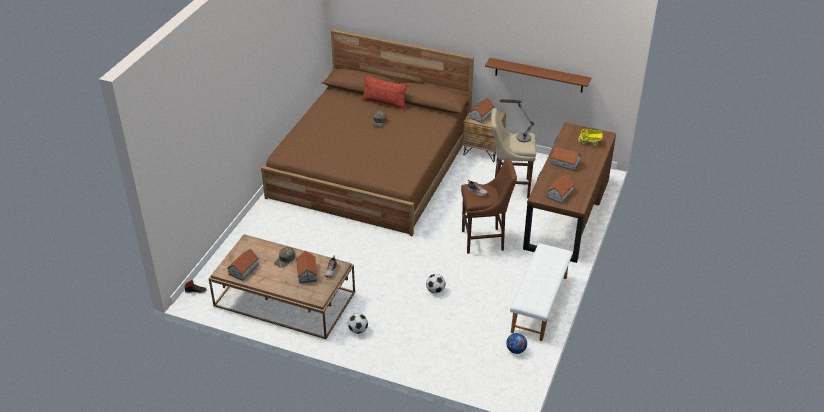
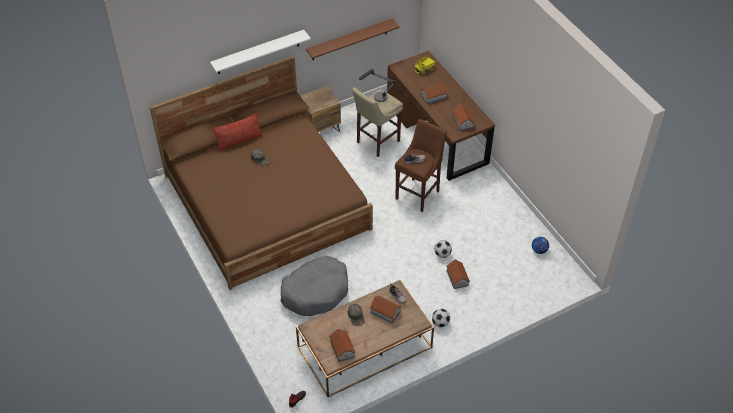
camera: 50 degrees left, 10 degrees up
toy house [469,98,495,123] -> toy house moved to [446,260,470,289]
white bench [510,243,573,341] -> none
none -> white shelf [210,30,311,74]
none -> grey dog bed [281,256,348,316]

